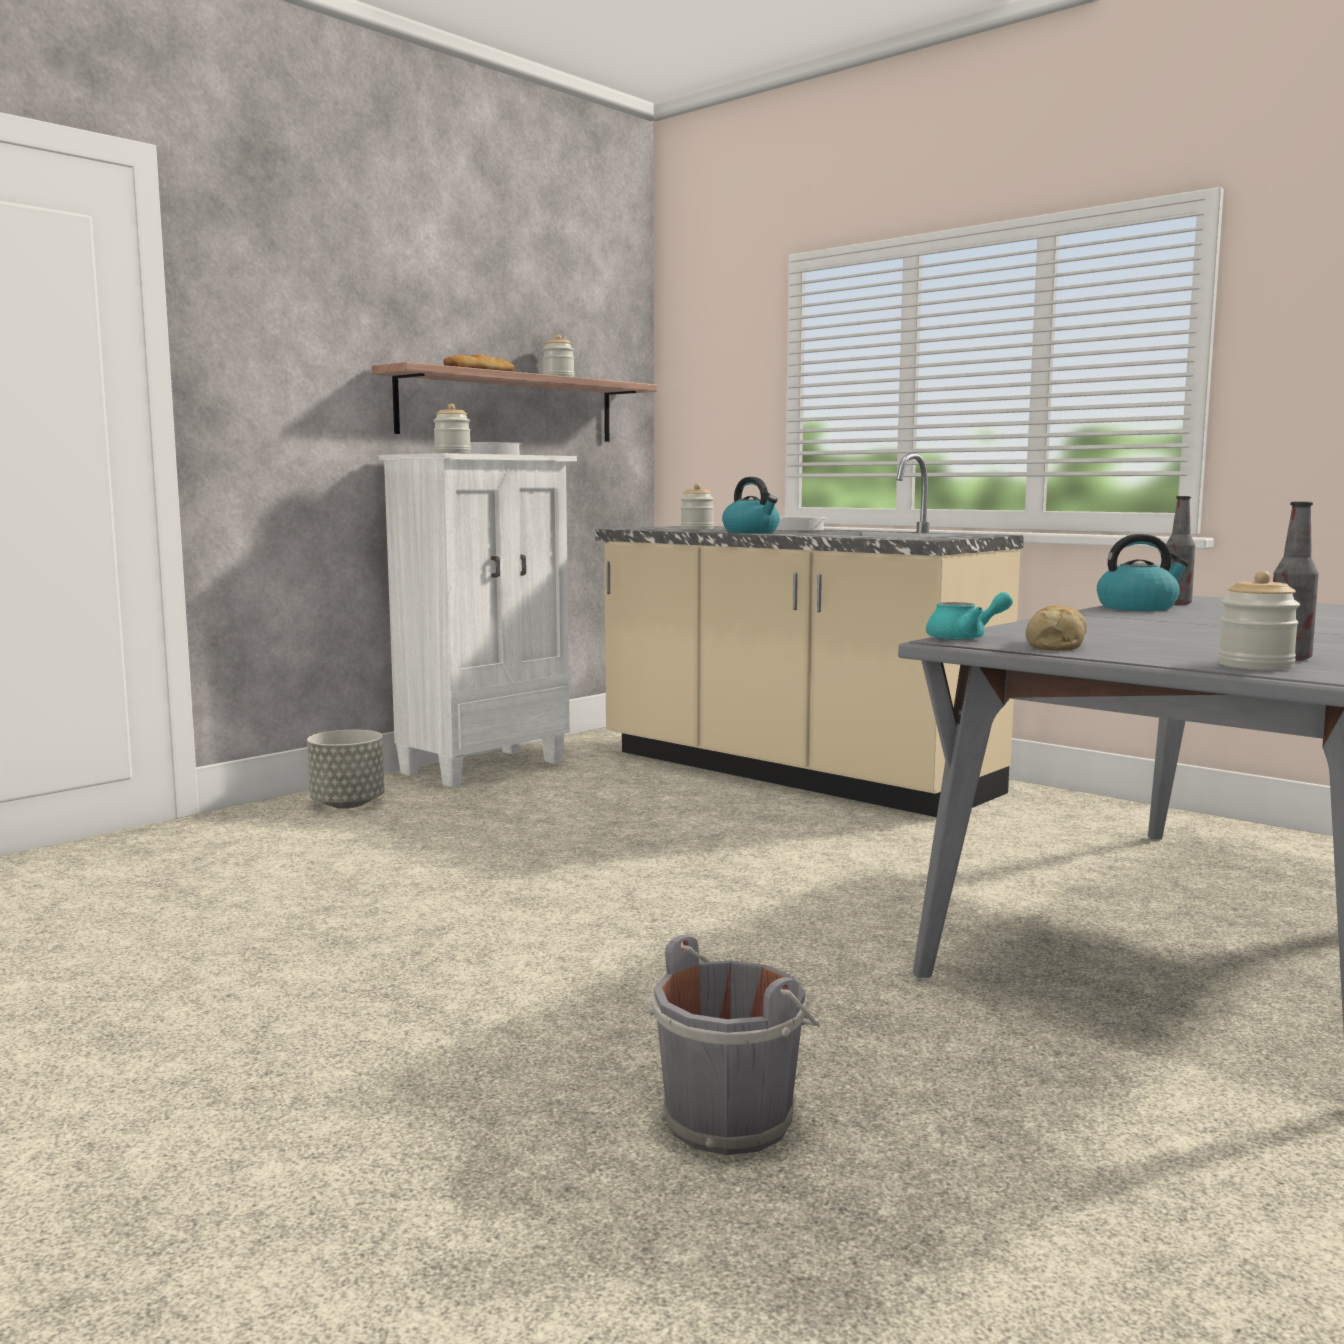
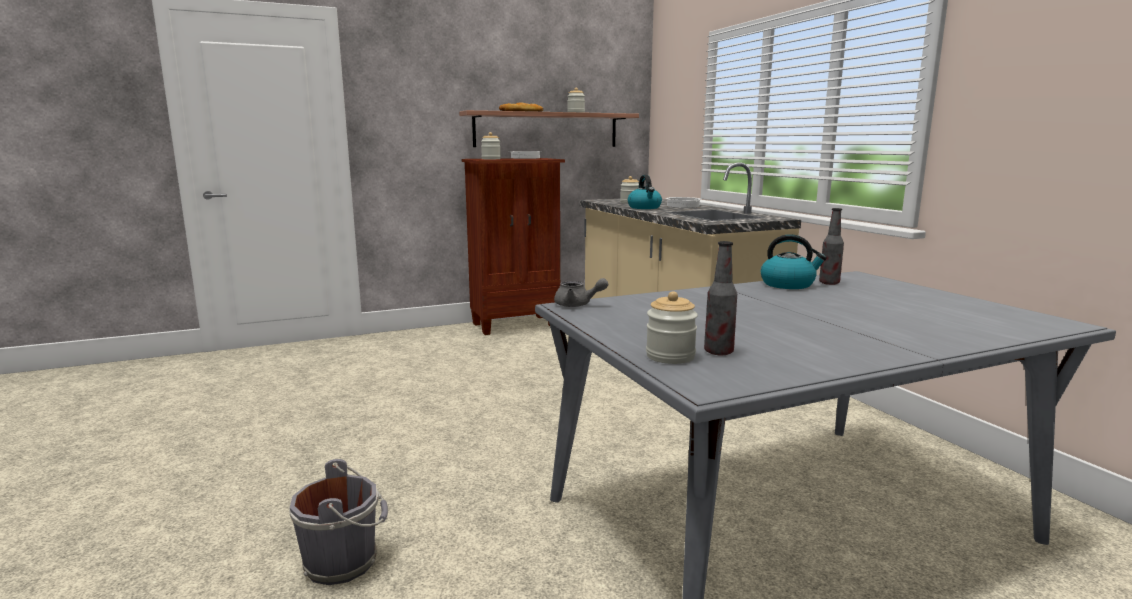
camera: 25 degrees right, 5 degrees up
grey planter [307,730,385,809] -> none
white cabinet [379,453,577,787] -> brown cabinet [461,158,565,335]
turquoise teapot [926,592,1013,641] -> grey teapot [554,278,608,307]
bread [1026,606,1087,650] -> none

